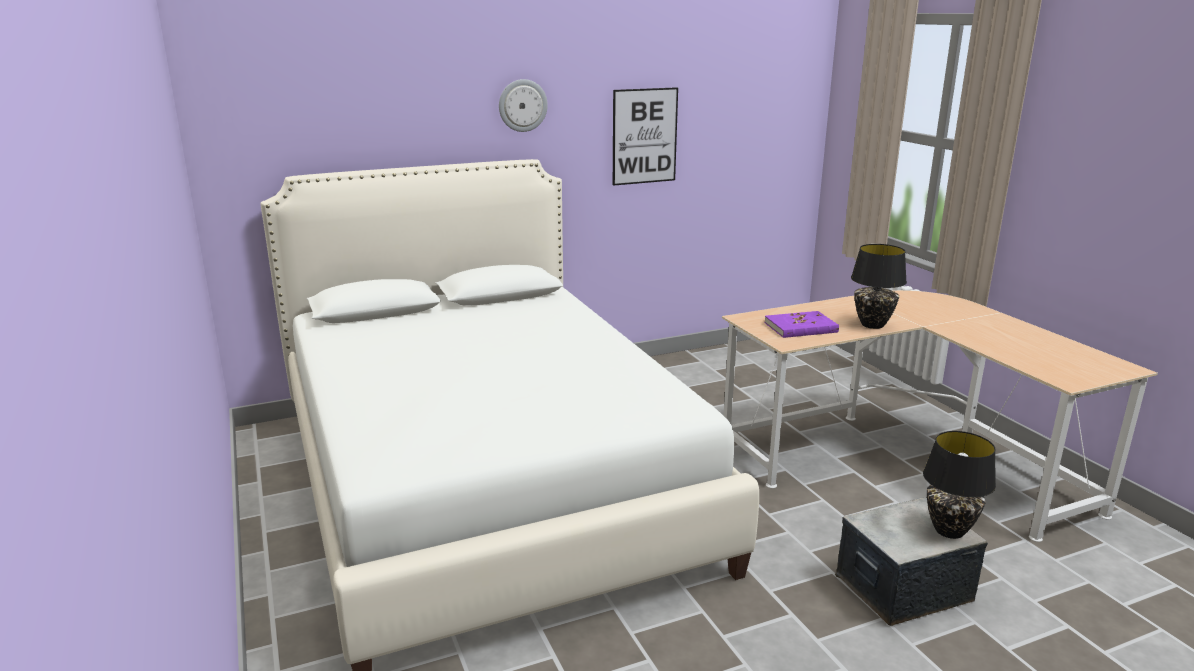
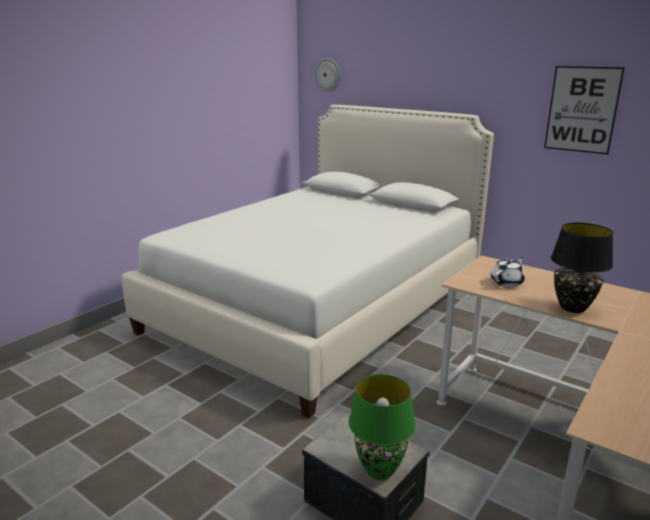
camera: 60 degrees right, 0 degrees up
wall clock [499,79,548,132] -> wall clock moved to [315,58,341,92]
purple book [765,311,839,338] -> white teapot [491,257,525,287]
black table lamp [923,431,996,539] -> green table lamp [349,374,416,480]

